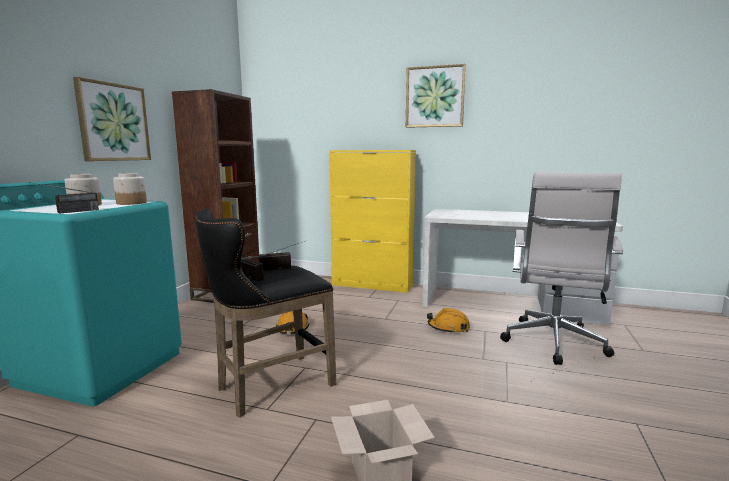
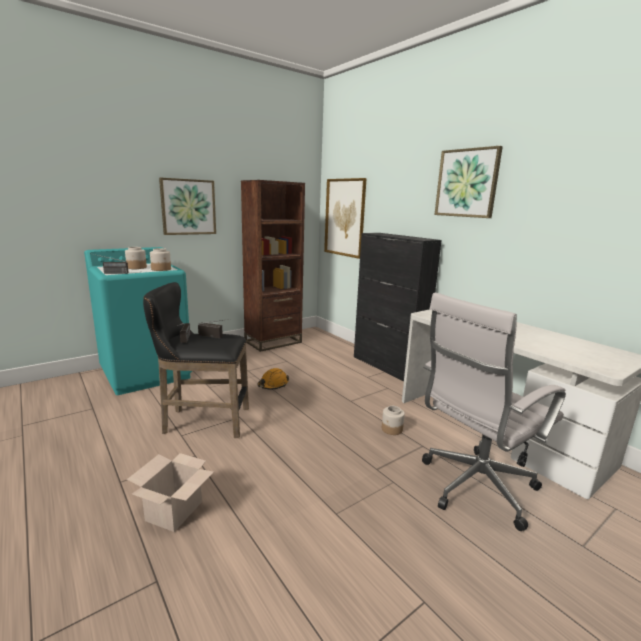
camera: 35 degrees right, 5 degrees up
yellow cabinet [329,150,416,293] -> black cabinet [354,233,442,381]
orange hard hat [427,308,470,334] -> jar [382,406,405,435]
none -> picture [324,178,367,259]

